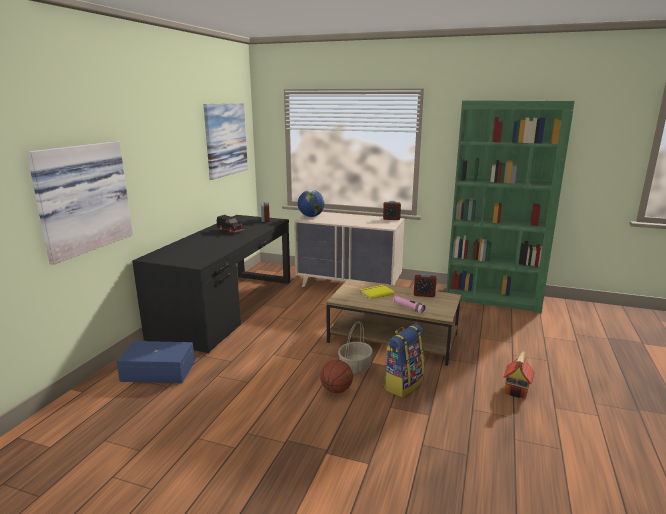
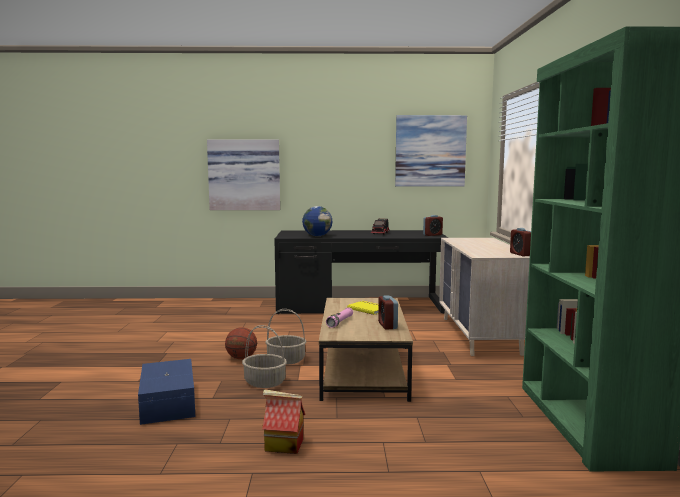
camera: 70 degrees right, 10 degrees down
blue storage box [116,341,195,383] -> blue storage box moved to [138,359,195,425]
globe [298,190,324,217] -> globe moved to [302,206,332,236]
backpack [383,324,424,397] -> basket [242,325,287,388]

